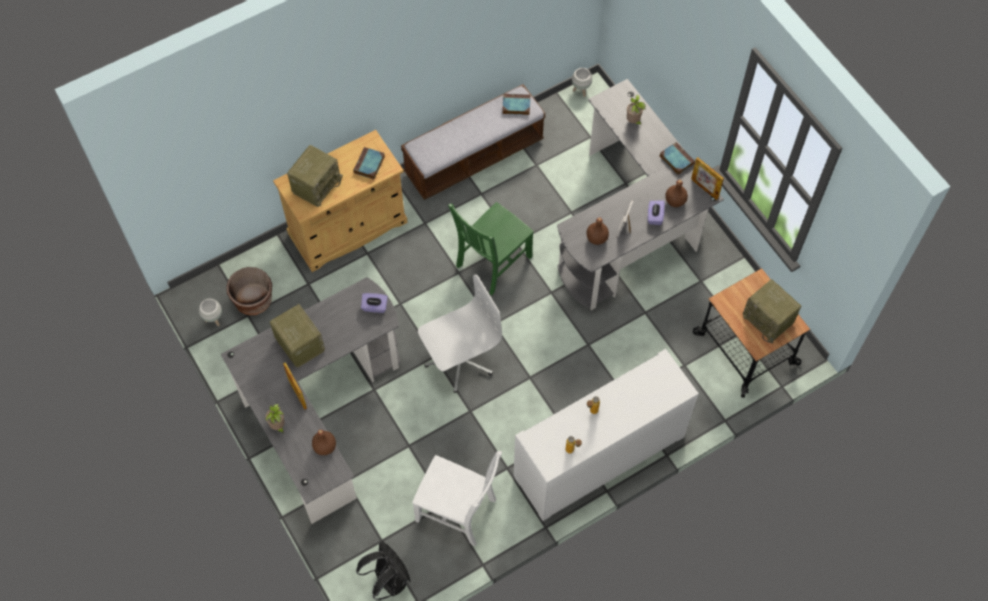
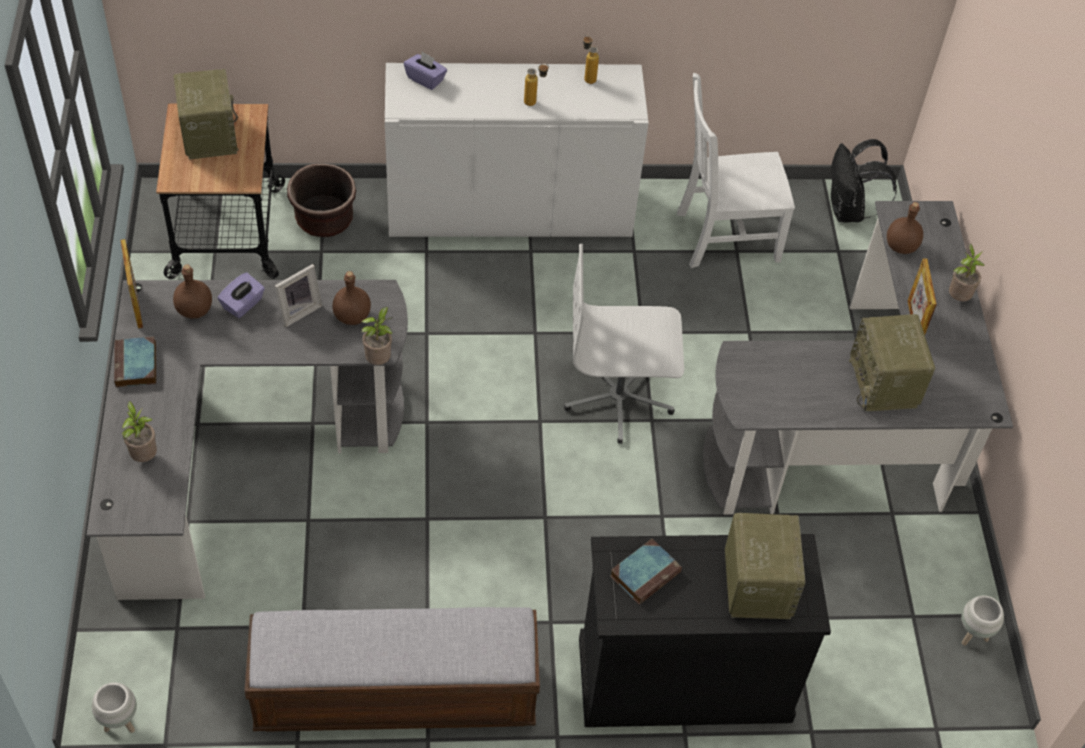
camera: 155 degrees left, 10 degrees down
brown planter [226,267,272,315] -> brown planter moved to [287,164,356,237]
beige cabinet [273,130,408,272] -> black cabinet [579,534,831,727]
radio [287,145,342,207] -> radio turned 120 degrees clockwise [725,513,805,619]
purple tissue box [361,293,388,313] -> purple tissue box moved to [404,51,447,90]
white chair [412,451,502,546] -> white chair turned 60 degrees counterclockwise [677,73,795,268]
green chair [448,202,534,295] -> none
book [502,94,530,115] -> none
none -> potted plant [361,307,393,365]

